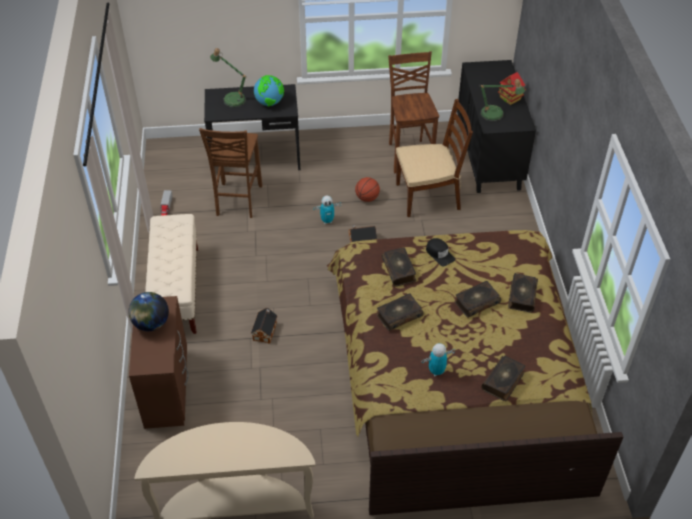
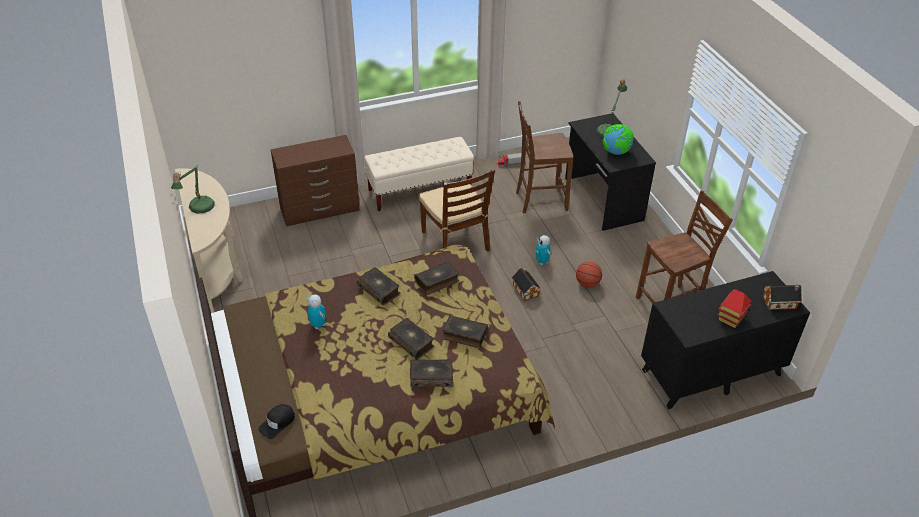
camera: 75 degrees right, 5 degrees down
globe [128,292,169,331] -> none
toy house [251,308,278,343] -> toy house moved to [762,285,802,310]
brown chair [396,99,473,217] -> brown chair moved to [419,169,495,251]
black cap [426,238,455,267] -> black cap moved to [258,404,295,439]
table lamp [480,79,525,122] -> table lamp moved to [171,165,215,213]
book [481,356,525,401] -> book moved to [442,315,488,348]

